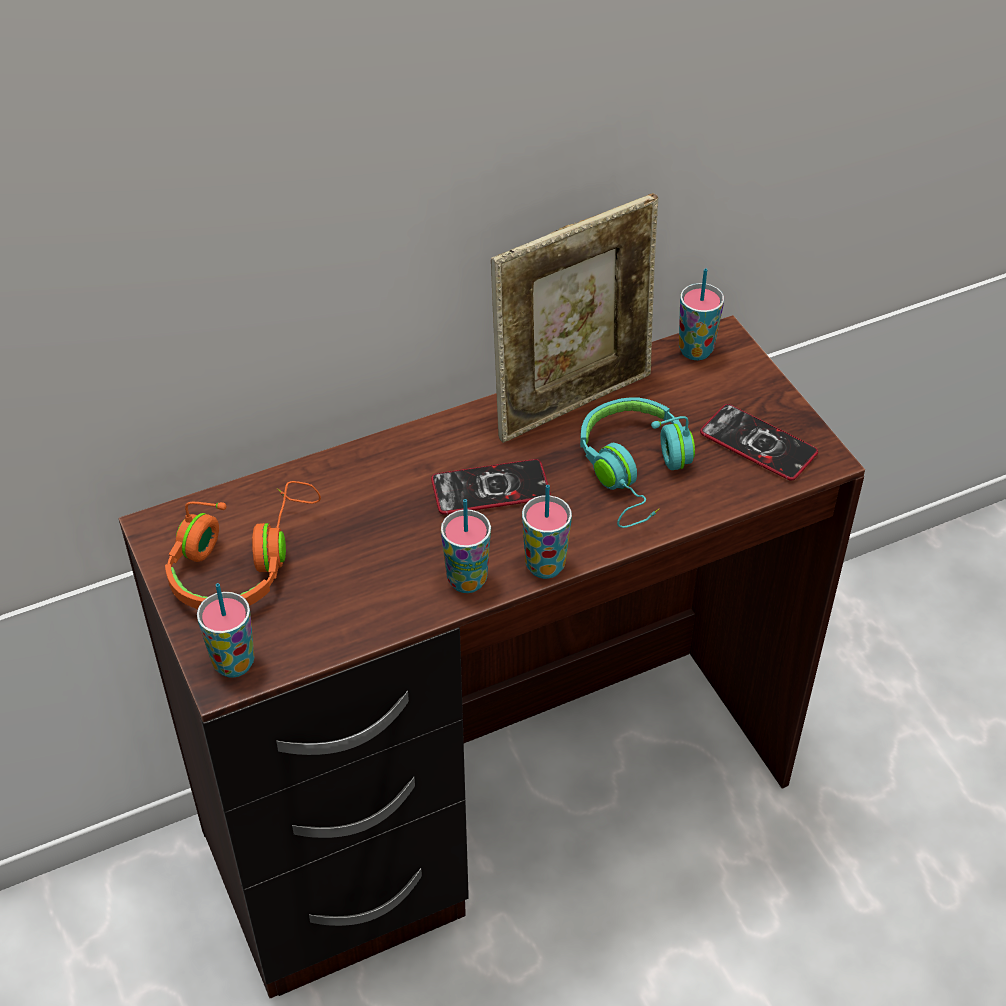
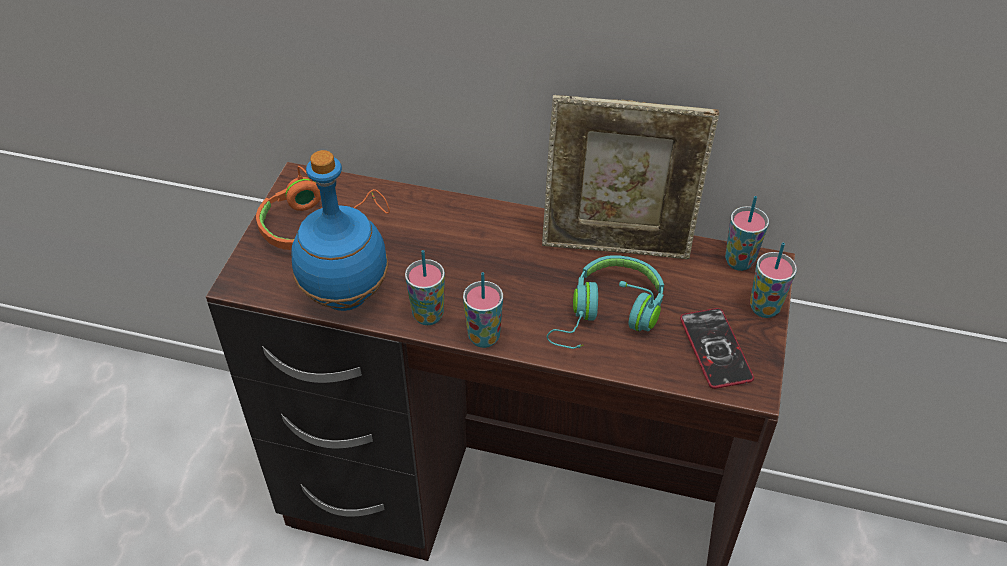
camera: 40 degrees right, 0 degrees up
cup [197,583,254,678] -> cup moved to [750,243,797,318]
phone [431,459,551,515] -> none
none -> blue bottle [291,150,388,311]

